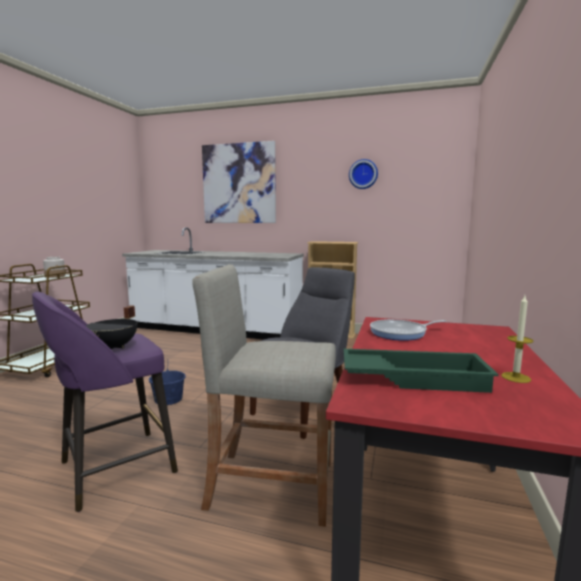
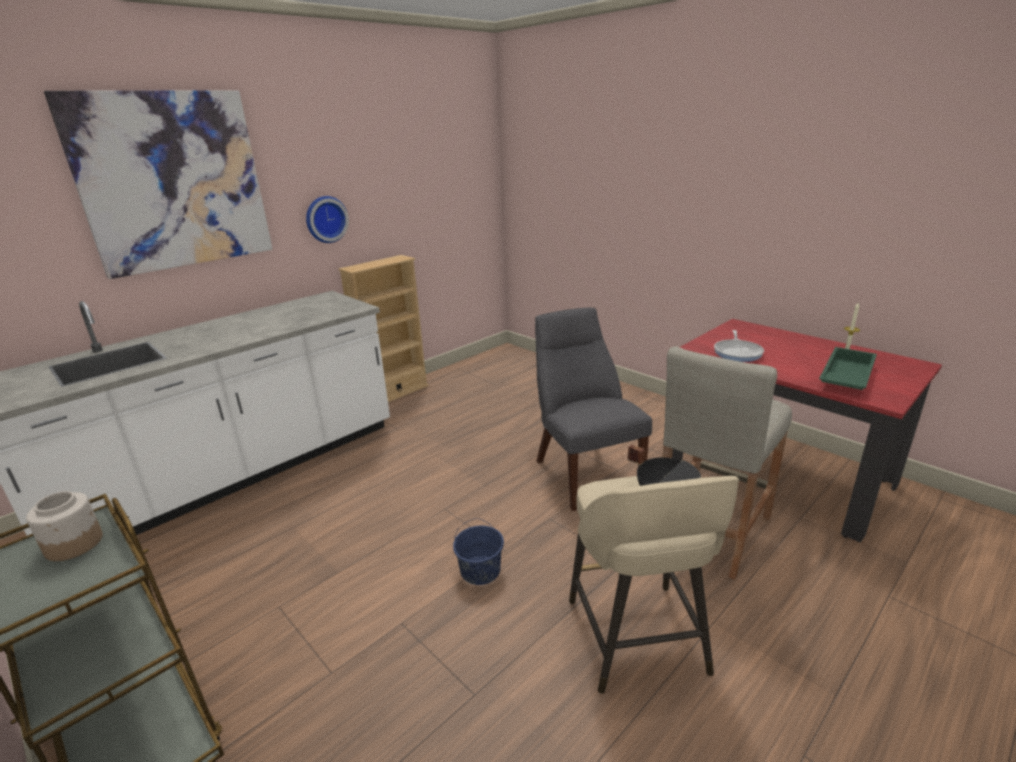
camera: 60 degrees left, 15 degrees up
purple stool [32,292,178,512] -> beige stool [569,476,739,694]
wall clock [349,159,378,189] -> wall clock moved to [306,196,349,243]

